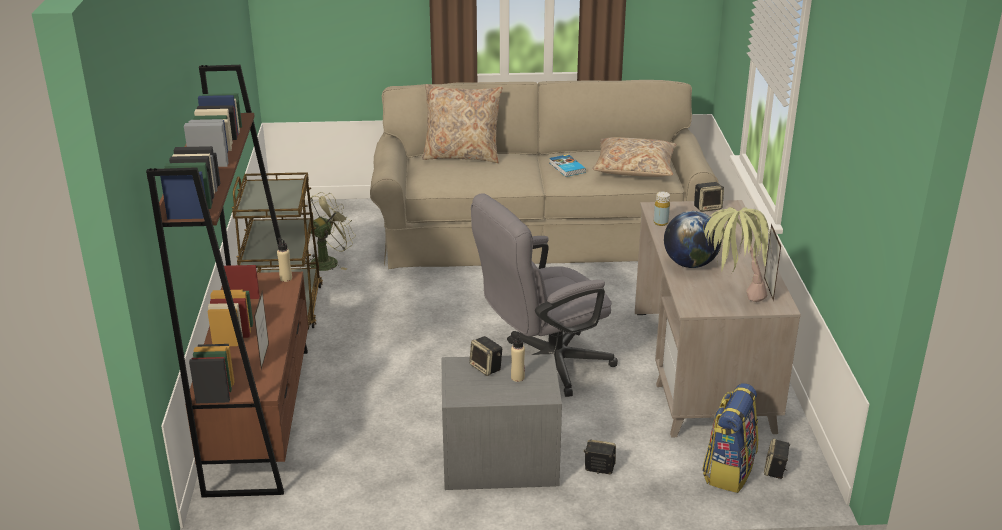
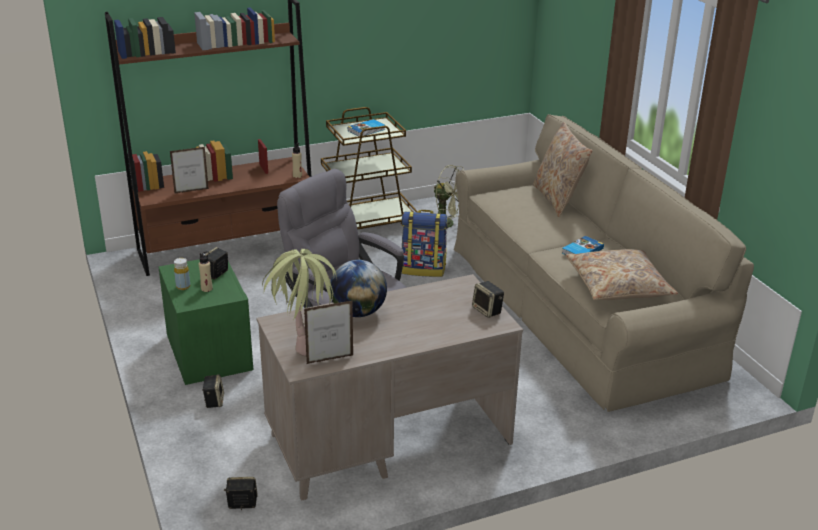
camera: 70 degrees right, 0 degrees up
grey nightstand [442,354,562,490] -> green nightstand [159,259,253,385]
yellow bottle [654,192,670,226] -> yellow bottle moved to [174,258,190,290]
backpack [702,383,758,493] -> backpack moved to [402,210,448,277]
none -> book [348,119,385,136]

